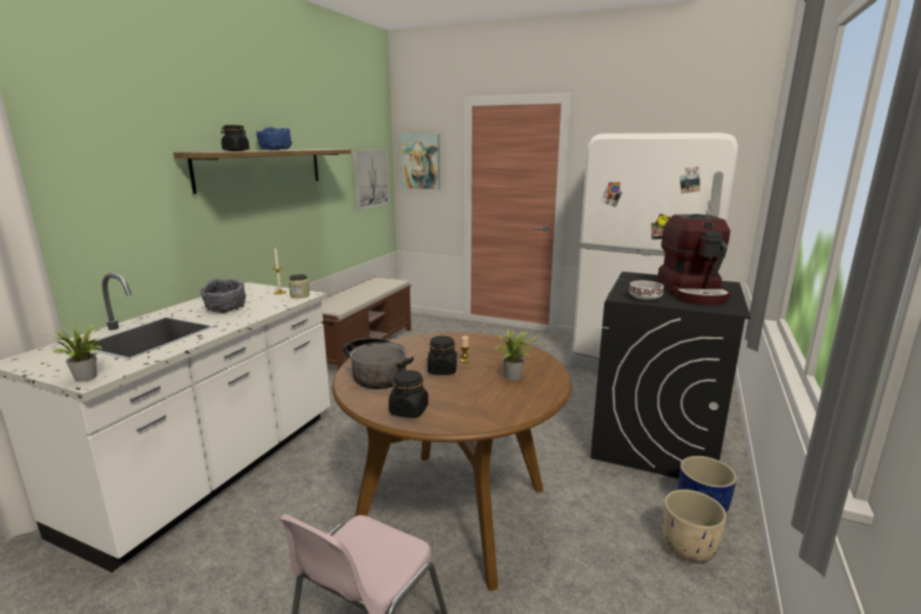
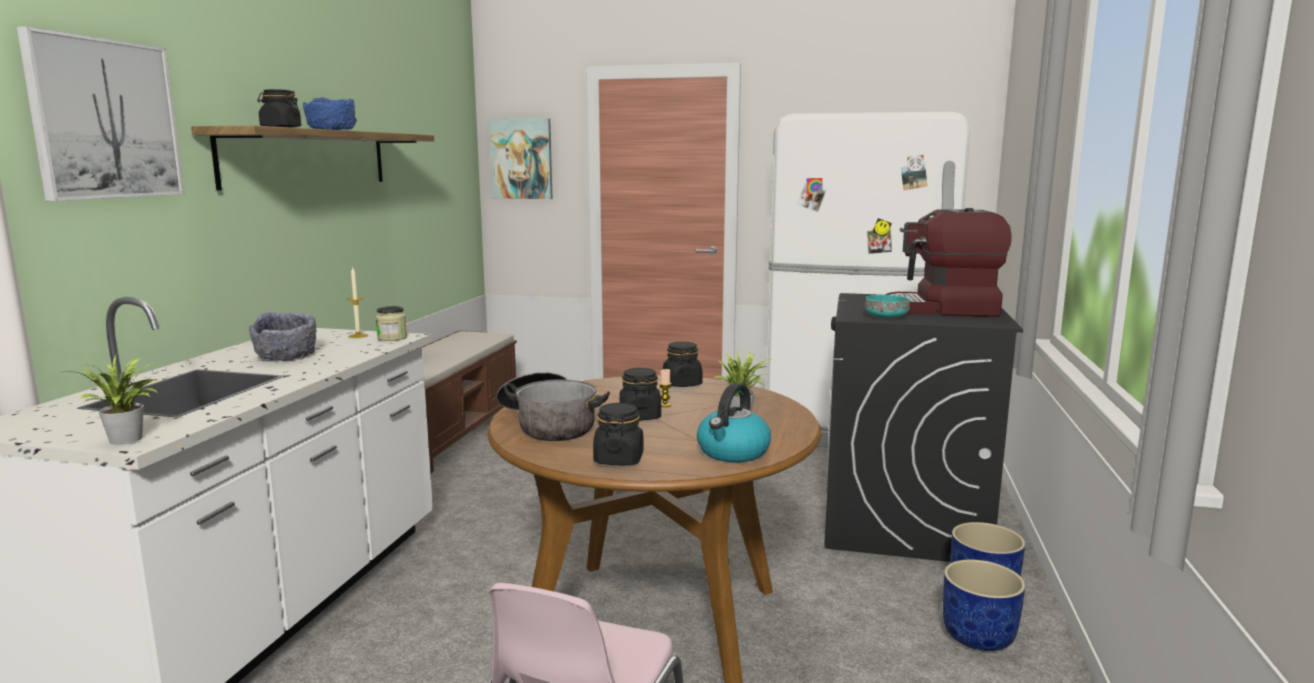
camera: 10 degrees left, 5 degrees down
picture [353,150,390,210] -> picture moved to [17,26,185,201]
white bowl [629,280,664,300] -> turquoise bowl [865,295,910,318]
coffee machine [657,214,732,306] -> coffee machine turned 105 degrees clockwise [885,208,1012,317]
beige planter [662,489,727,563] -> blue planter [943,559,1025,651]
none -> black jar [663,342,702,387]
none -> kettle [697,383,771,462]

